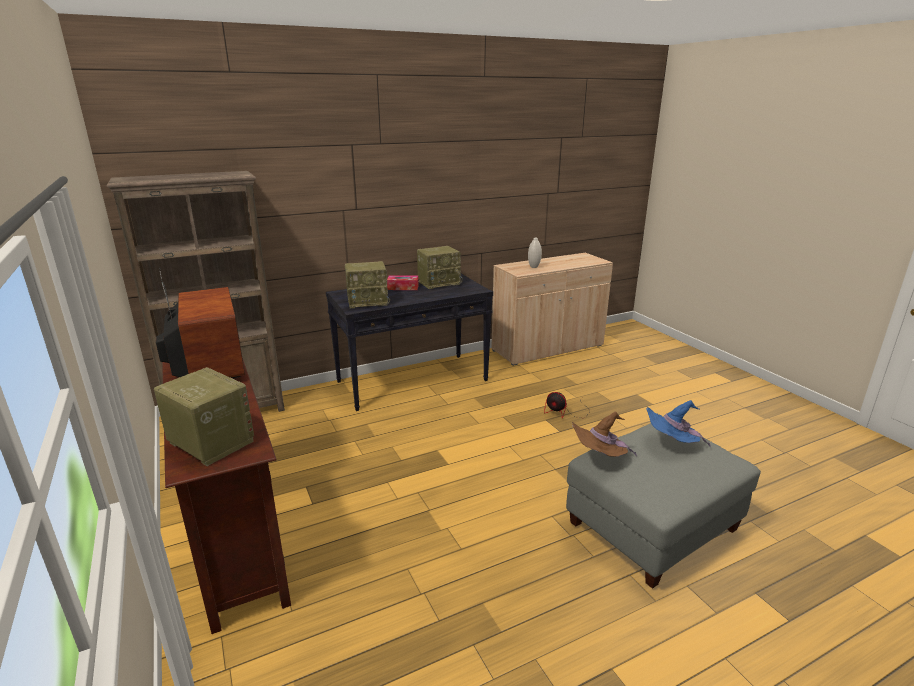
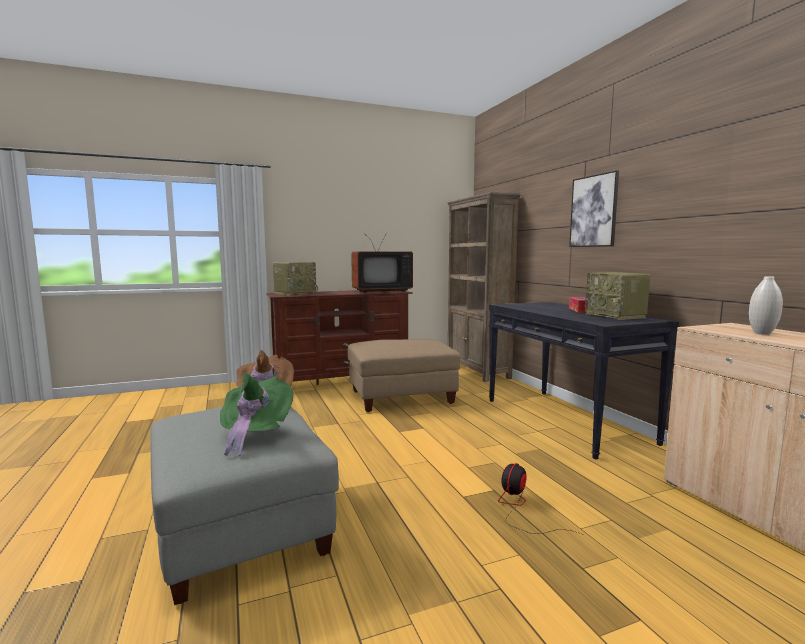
camera: 95 degrees right, 15 degrees down
radio [345,261,390,308] -> none
blue hat [646,400,711,447] -> green hat [220,373,293,456]
none -> beige ottoman [348,339,461,412]
none -> picture [569,170,619,247]

